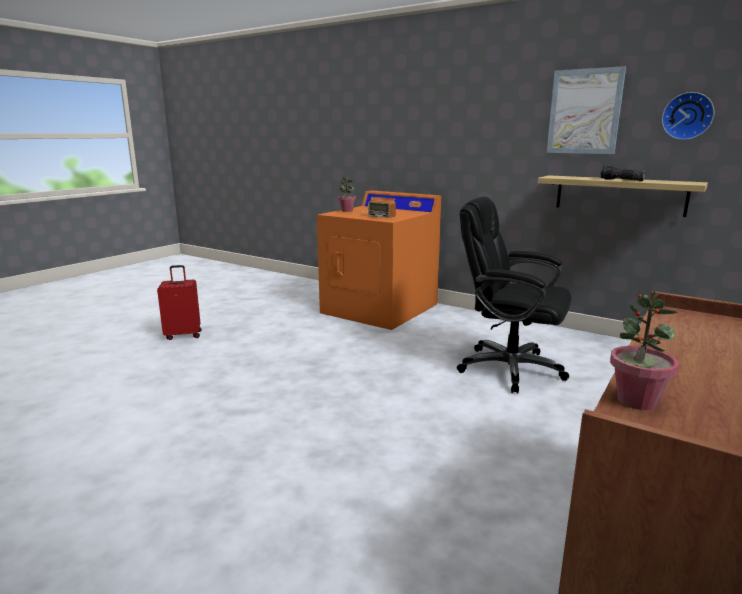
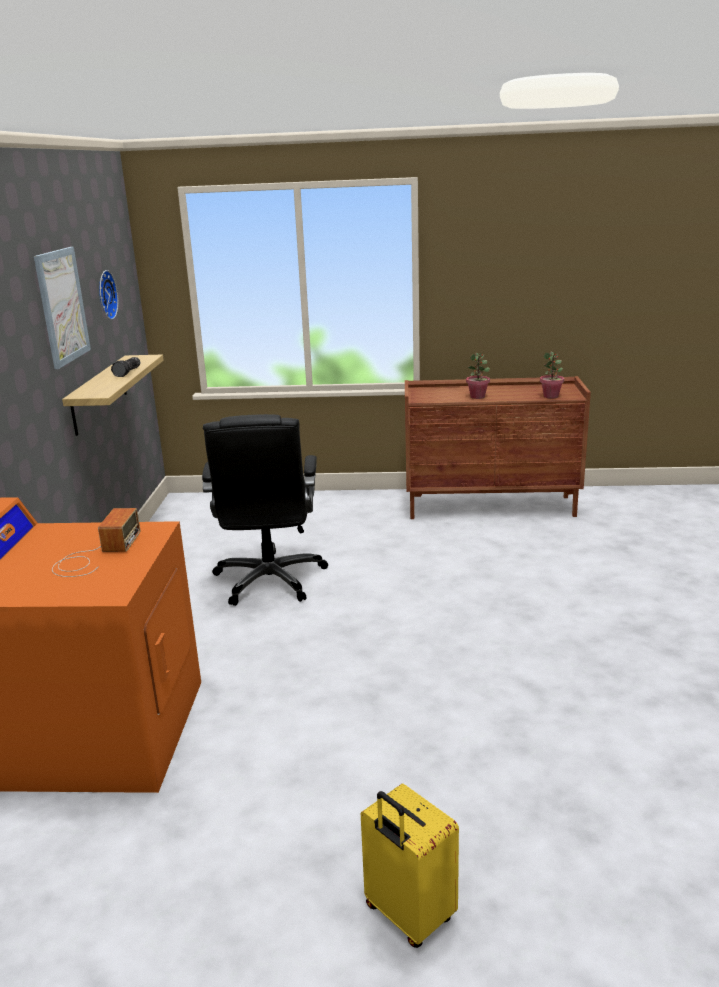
camera: 120 degrees left, 5 degrees up
red suitcase [157,265,202,340] -> yellow suitcase [361,783,459,948]
potted plant [338,176,356,212] -> potted plant moved to [466,353,490,399]

